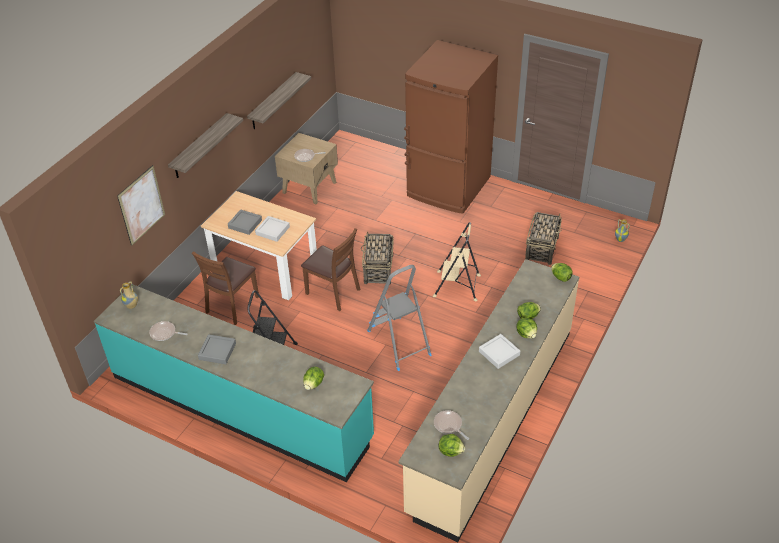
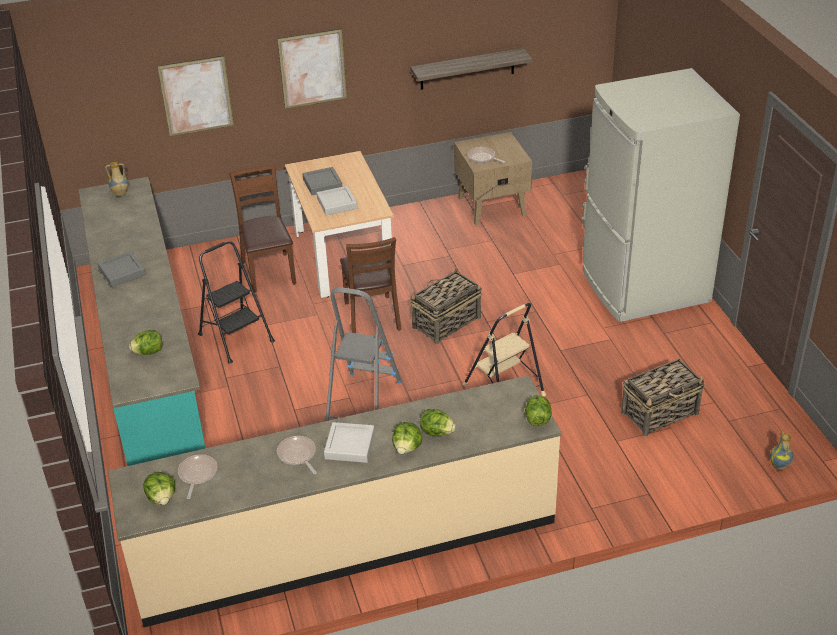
camera: 45 degrees right, 5 degrees down
frying pan [149,321,188,341] -> frying pan moved to [277,436,317,474]
shelf [168,113,243,178] -> picture [277,29,347,109]
brown chair [192,251,259,325] -> brown chair turned 90 degrees clockwise [229,165,296,293]
brown fridge [404,40,498,213] -> white fridge [581,68,740,322]

